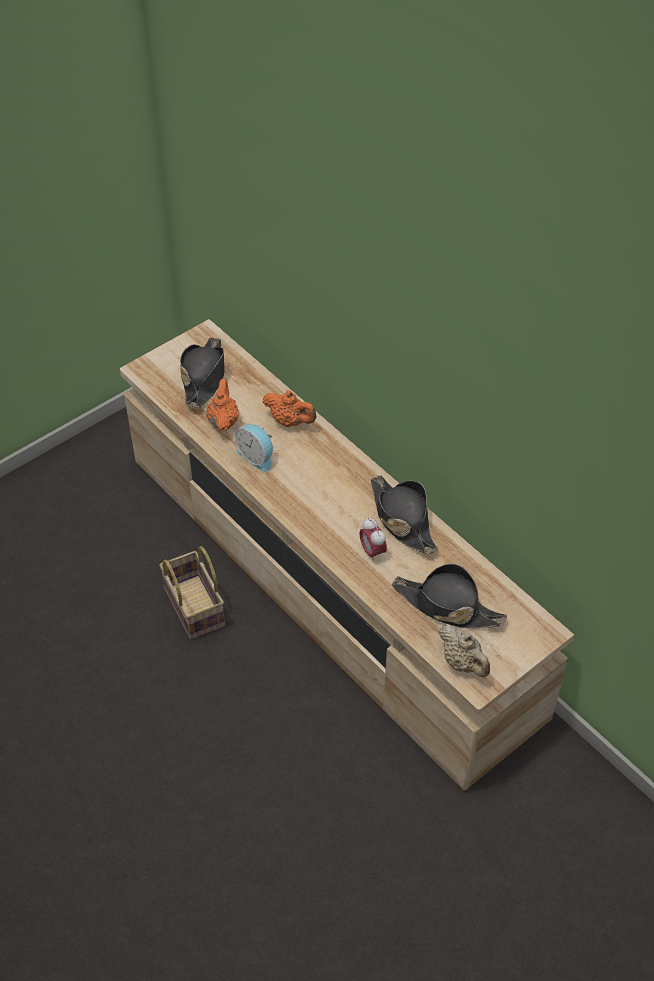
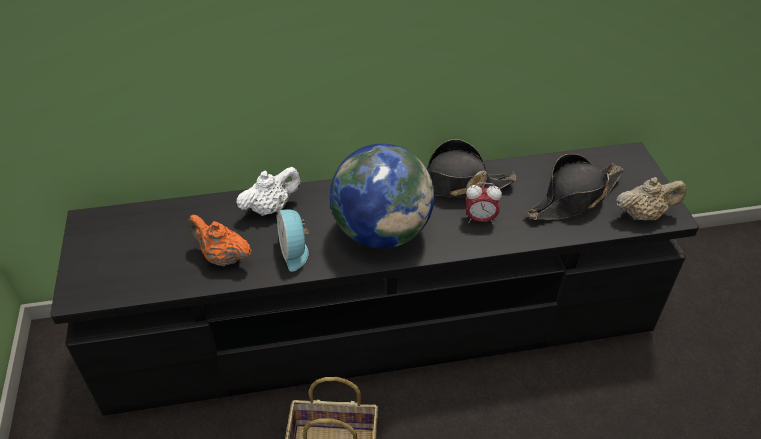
camera: 60 degrees left, 5 degrees down
beige tv stand [120,319,574,790] -> black tv stand [50,142,699,416]
black hat [180,337,225,409] -> none
alarm clock [235,424,273,473] -> alarm clock turned 90 degrees clockwise [277,209,309,272]
orange teapot [263,390,316,427] -> white teapot [236,167,301,216]
none -> globe [330,144,434,248]

